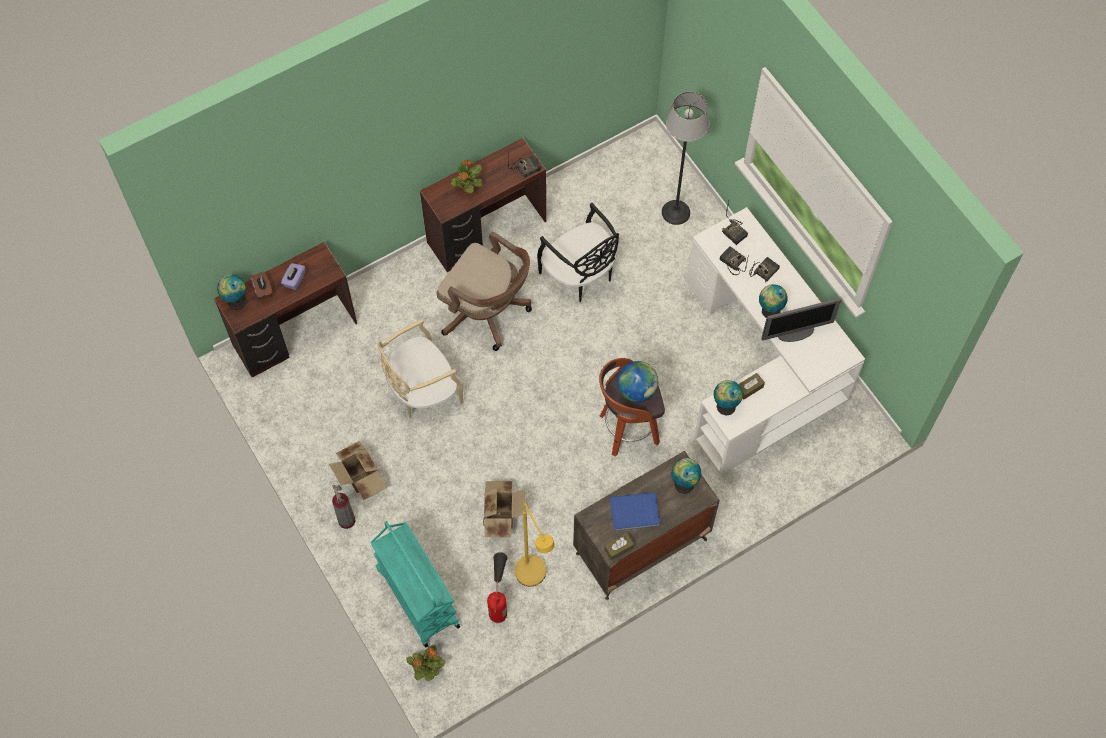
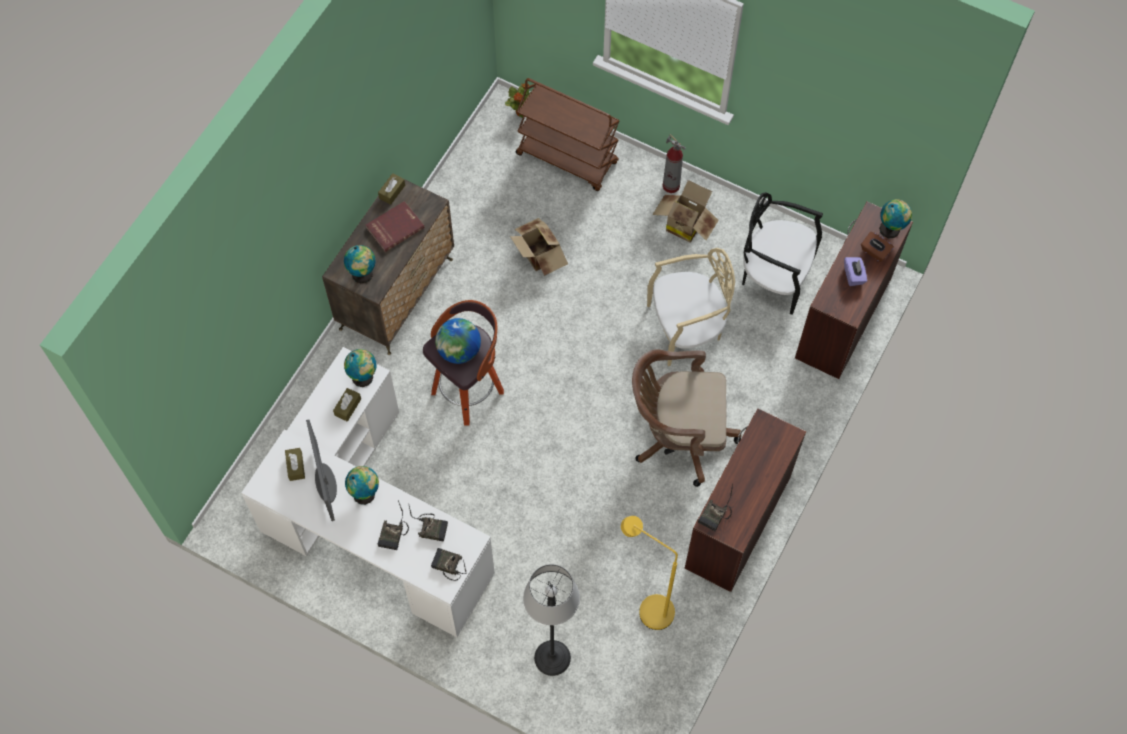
camera: 150 degrees right, 0 degrees up
turquoise cart [370,521,460,647] -> brown cart [516,78,620,191]
beige chair [378,319,463,418] -> beige chair turned 45 degrees clockwise [647,248,735,366]
potted plant [451,160,482,194] -> none
fire extinguisher [487,552,507,623] -> none
yellow floor lamp [515,503,555,587] -> yellow floor lamp moved to [621,516,678,630]
black chair [537,203,619,302] -> black chair moved to [742,192,823,315]
blue book [610,492,660,531] -> red book [366,201,425,252]
monitor [761,298,841,342] -> monitor turned 60 degrees counterclockwise [306,420,337,521]
none -> brown tissue box [285,448,305,481]

